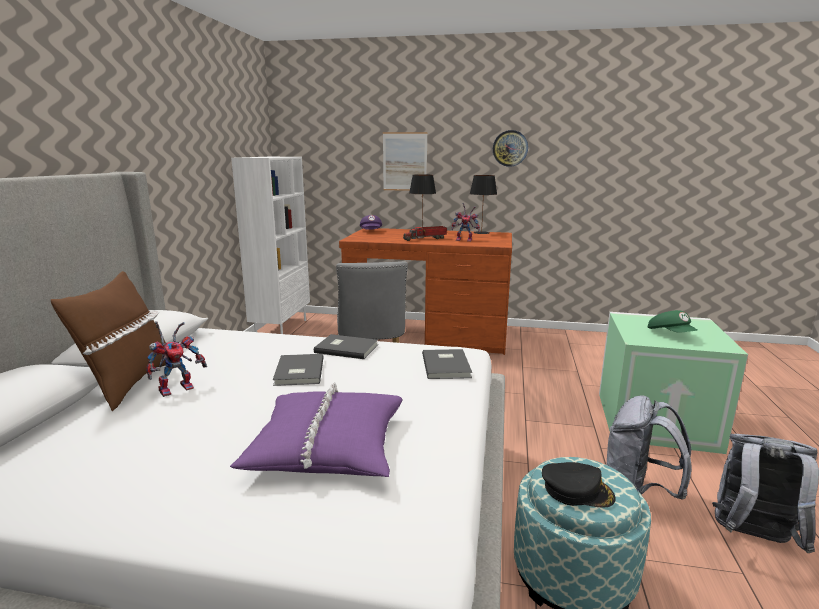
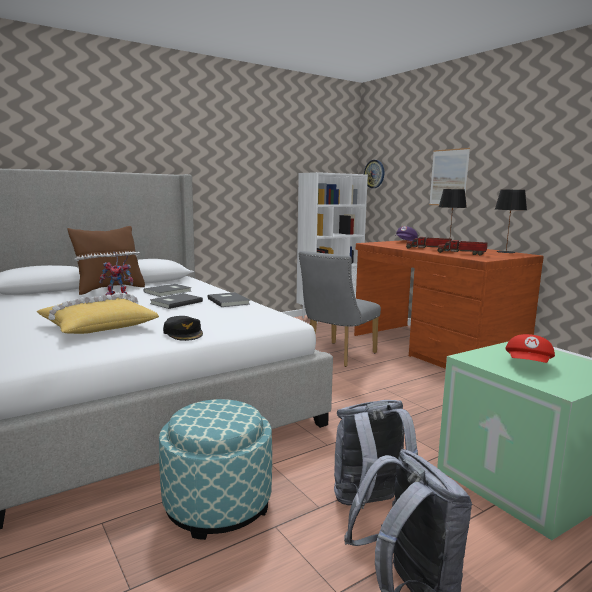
camera: 45 degrees right, 5 degrees down
purple pillow [230,382,402,477] -> yellow pillow [37,293,159,334]
grey book [422,349,472,379] -> grey book moved to [144,284,191,297]
toy robot [451,203,480,242] -> toy truck [437,238,488,256]
wall clock [493,130,528,167] -> wall clock moved to [364,160,384,188]
black cap [542,462,616,507] -> black cap moved to [163,316,203,341]
green cap [648,310,697,333] -> red cap [505,334,555,363]

